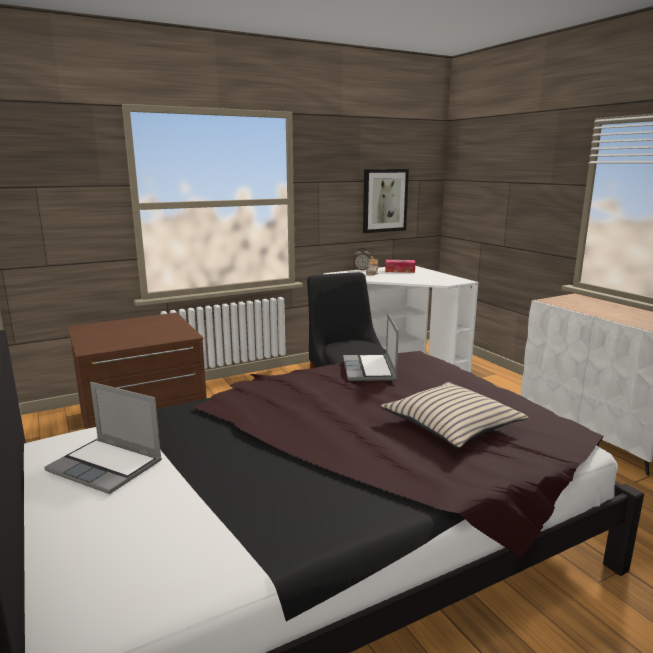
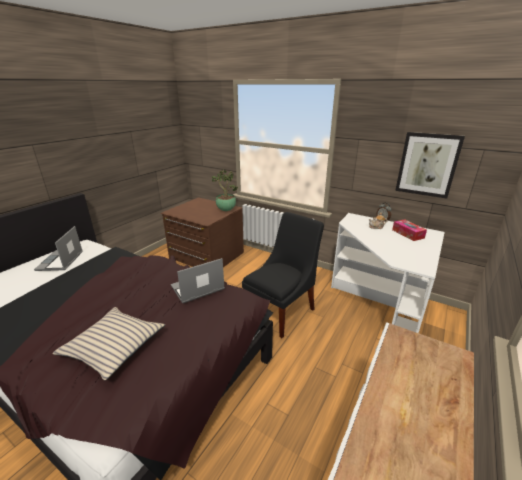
camera: 60 degrees right, 10 degrees up
none -> potted plant [212,170,238,211]

